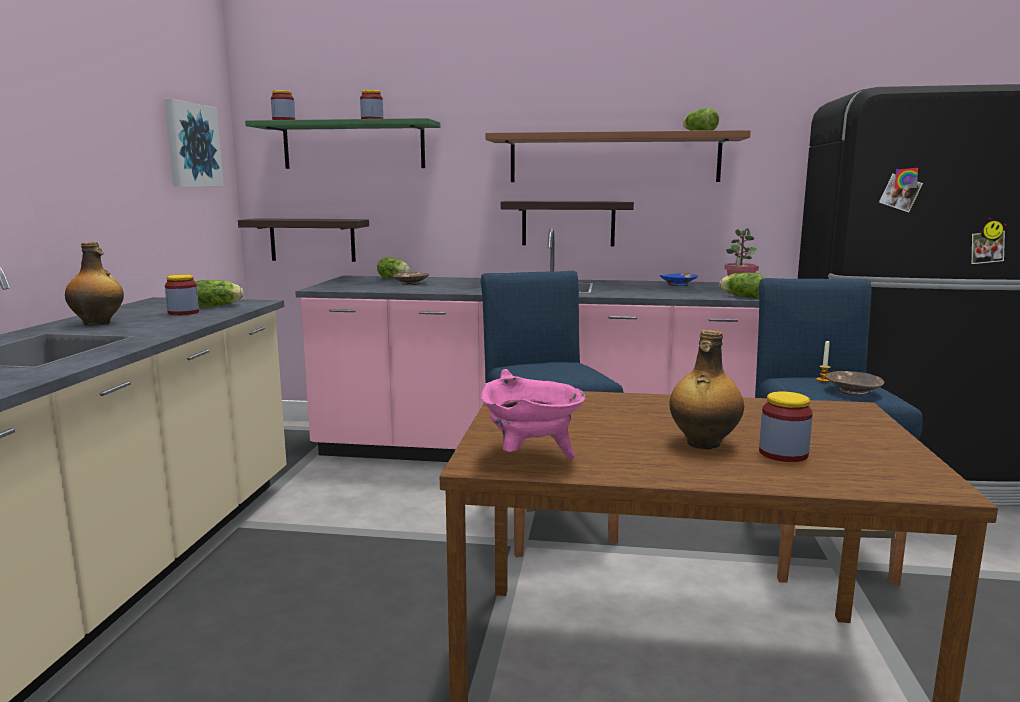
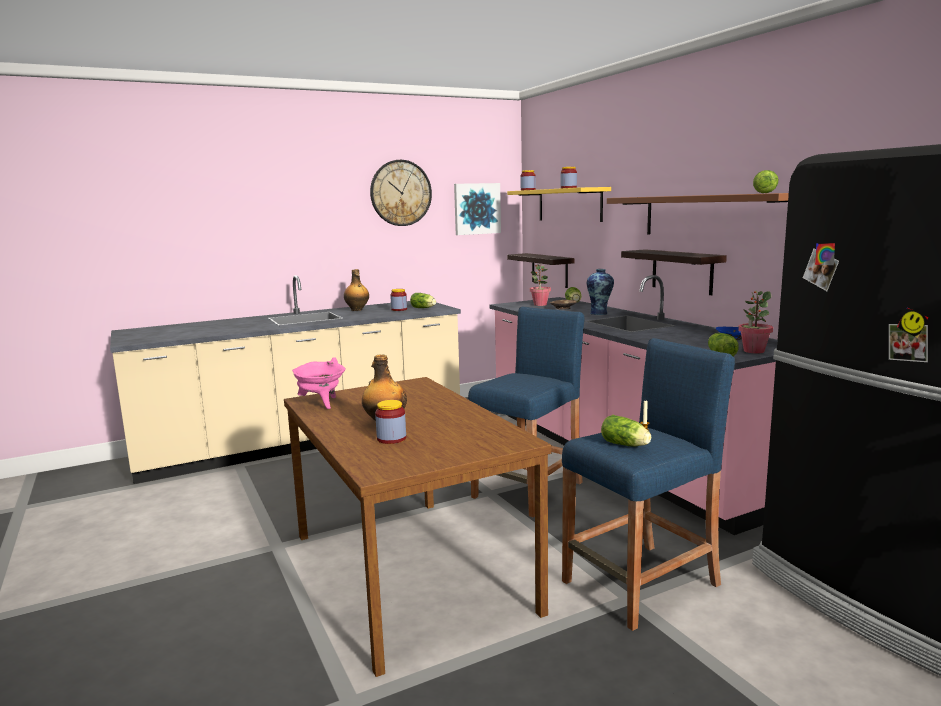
camera: 55 degrees right, 0 degrees up
green shelf [245,118,440,169] -> yellow shelf [507,187,611,222]
brown bowl [825,371,884,395] -> lettuce [601,415,651,446]
none -> wall clock [370,160,432,226]
none -> potted plant [530,264,551,306]
none -> vase [587,269,614,315]

